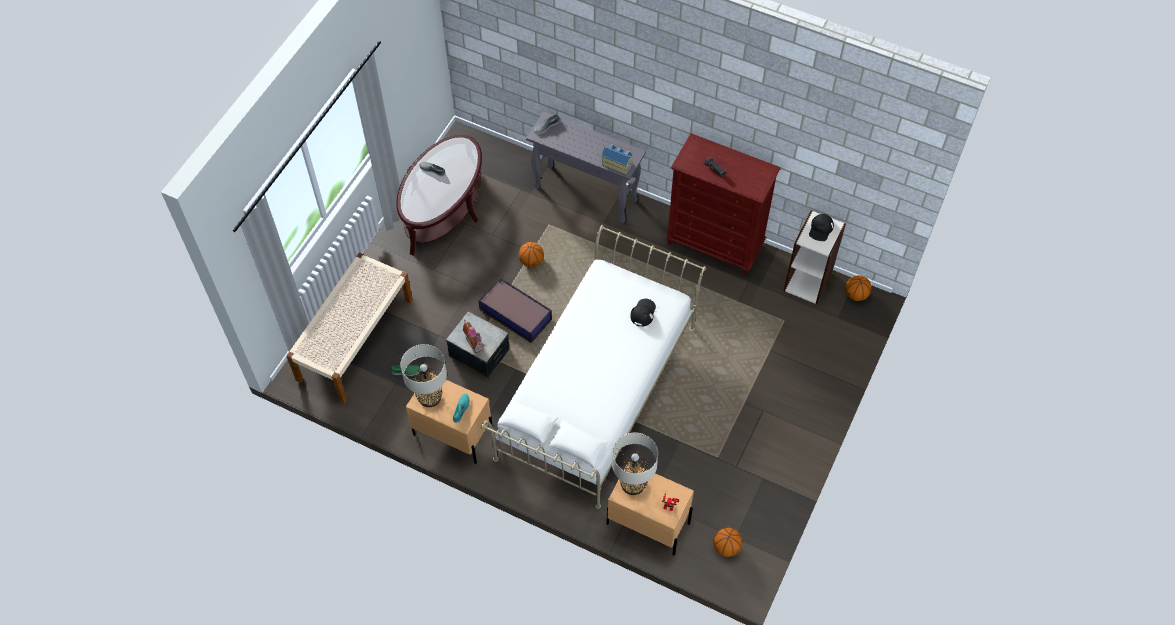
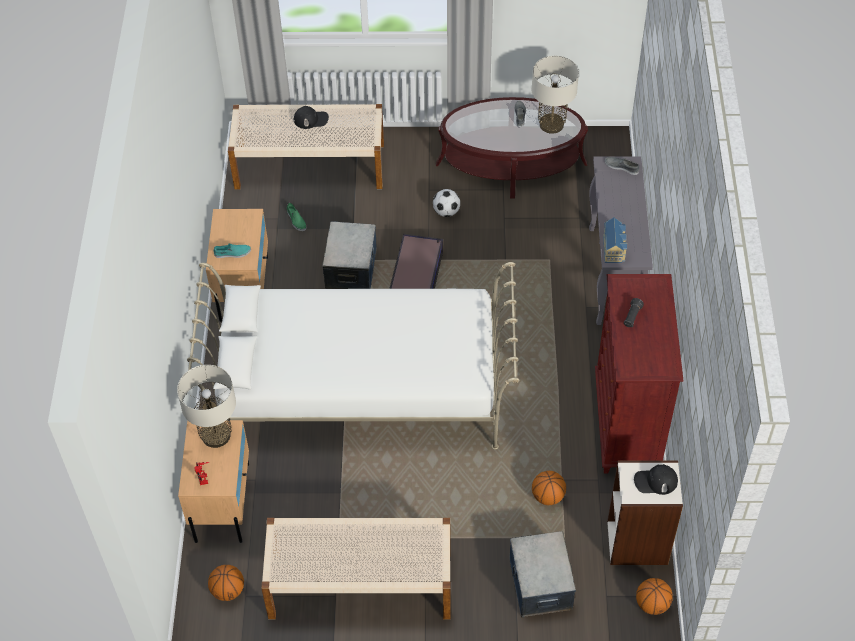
camera: 65 degrees right, 5 degrees down
table lamp [401,344,447,407] -> table lamp moved to [531,56,579,134]
toy house [463,320,484,354] -> none
basketball [519,242,544,267] -> basketball moved to [532,471,566,505]
black cap [630,299,656,327] -> black cap moved to [294,106,329,129]
none -> beige bench [261,518,451,620]
none -> football [433,189,460,217]
none -> storage box [509,531,576,618]

